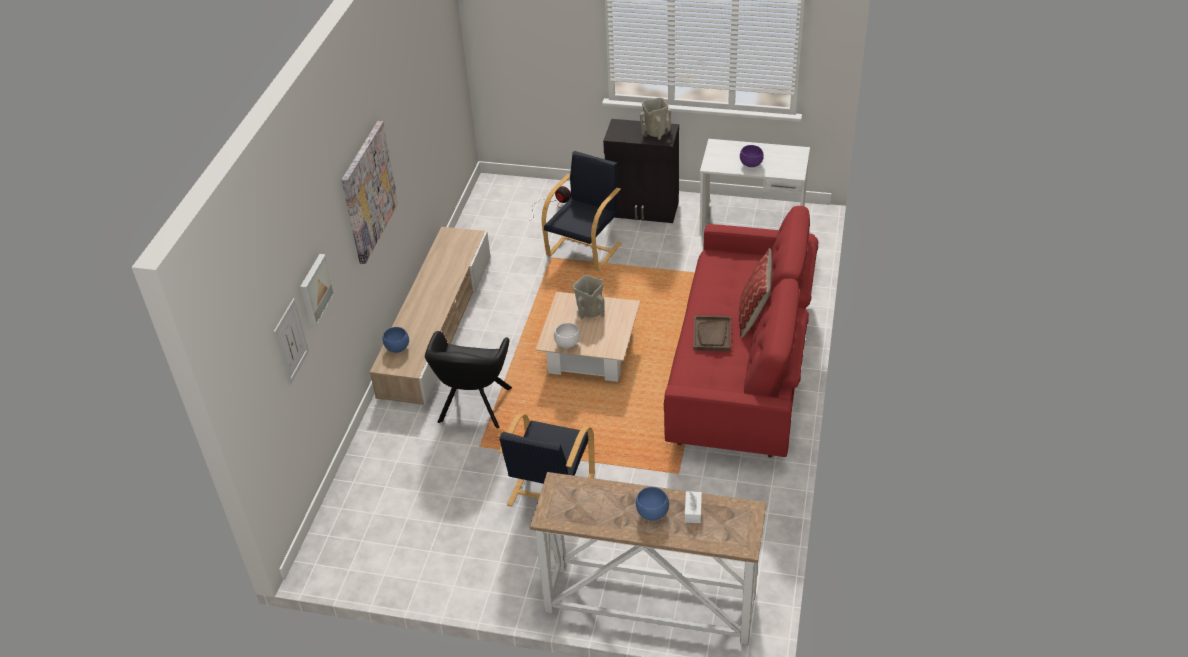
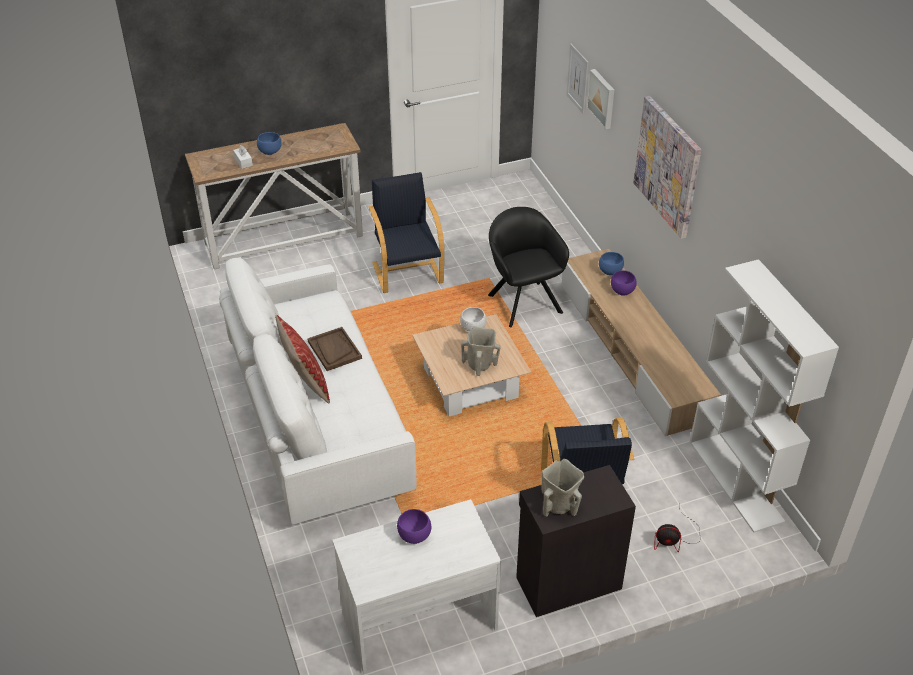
camera: 145 degrees right, 0 degrees up
red sofa [664,206,818,458] -> white sofa [219,258,417,524]
none -> purple bowl [611,270,637,296]
none -> white bookcase [690,259,839,533]

